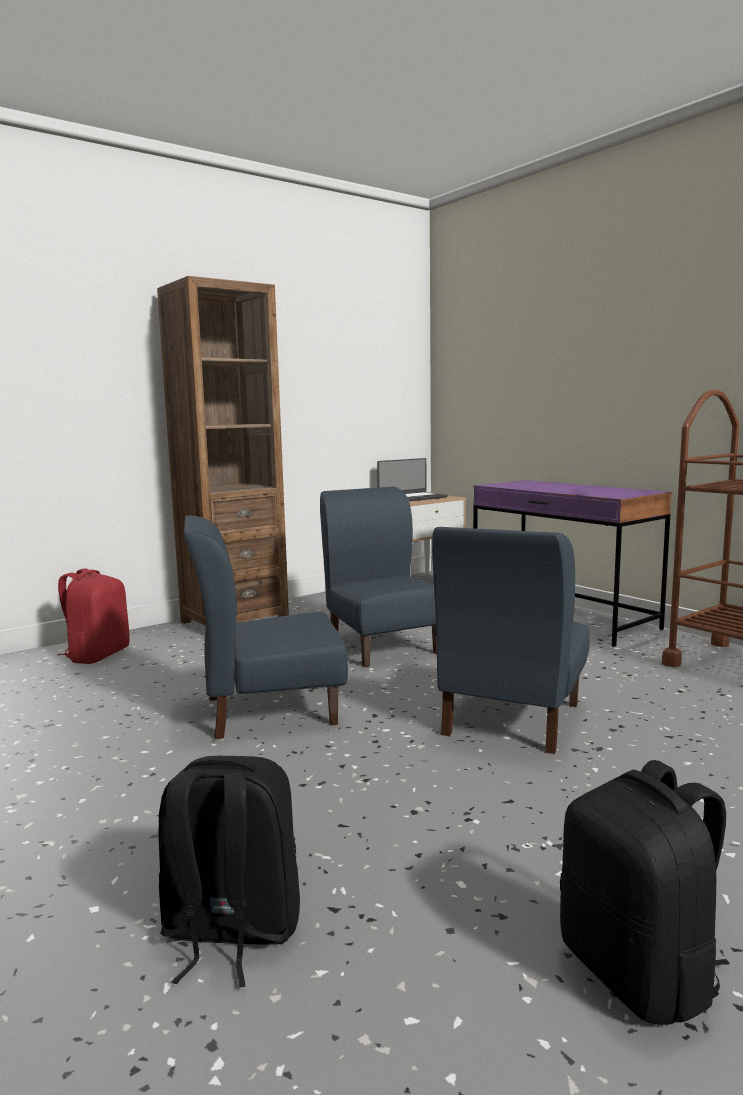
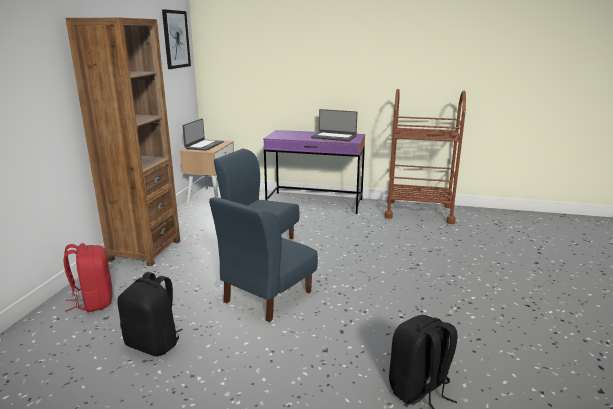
camera: 40 degrees left, 10 degrees up
blue chair [432,527,590,754] -> none
black backpack [560,760,730,1025] -> black backpack moved to [117,272,183,356]
none -> picture [162,9,191,69]
none -> laptop [311,109,357,141]

